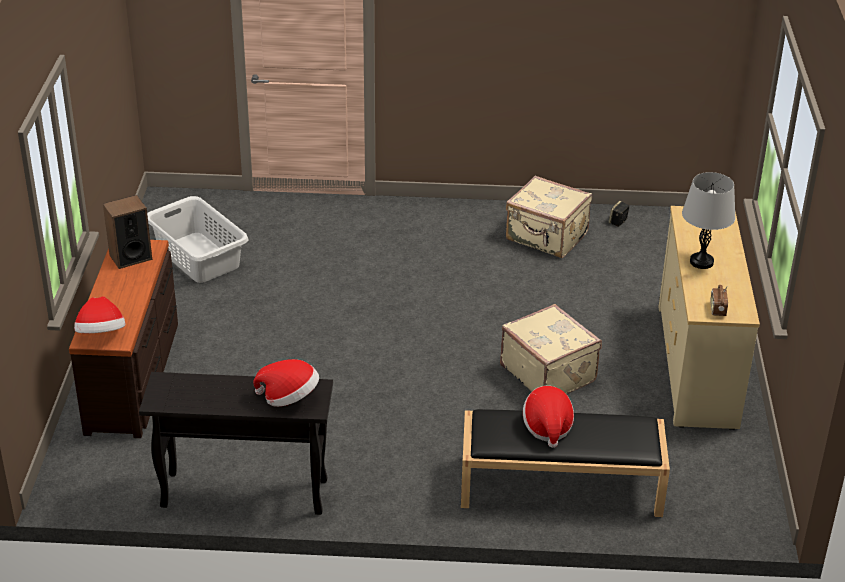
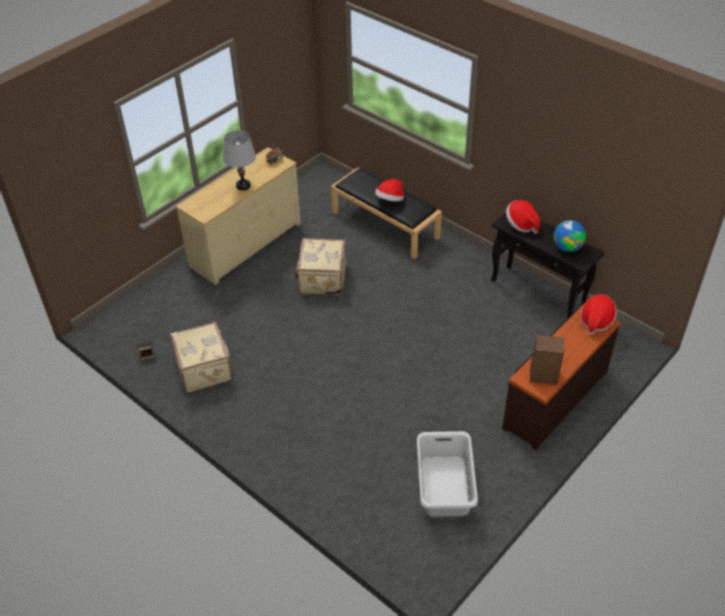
camera: 140 degrees left, 10 degrees up
none -> globe [554,220,586,252]

